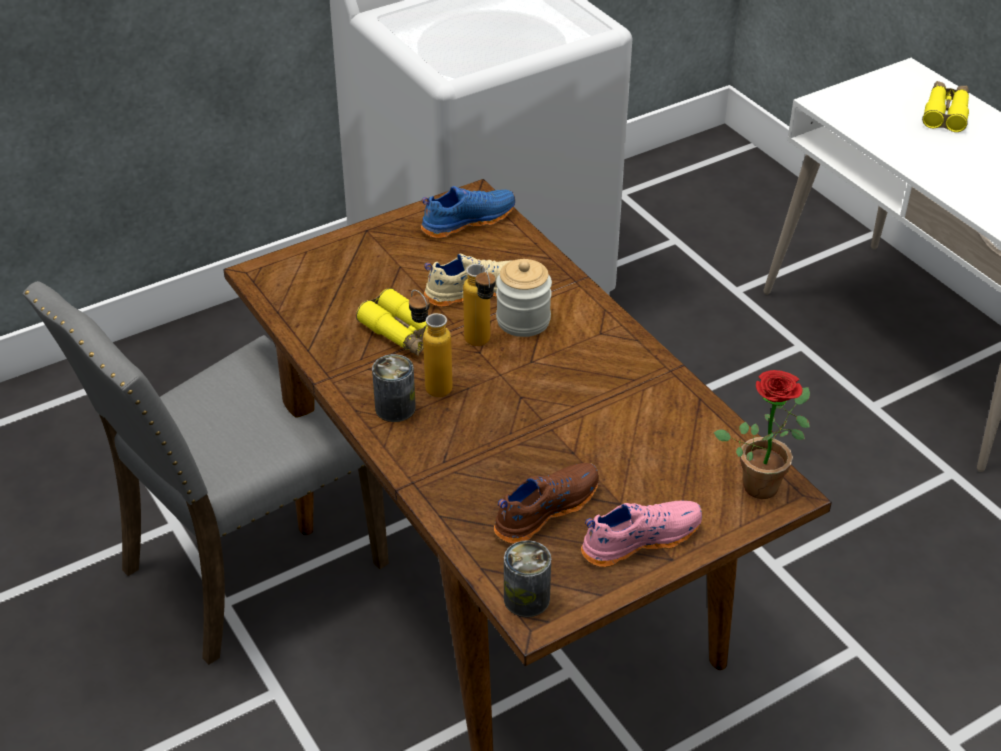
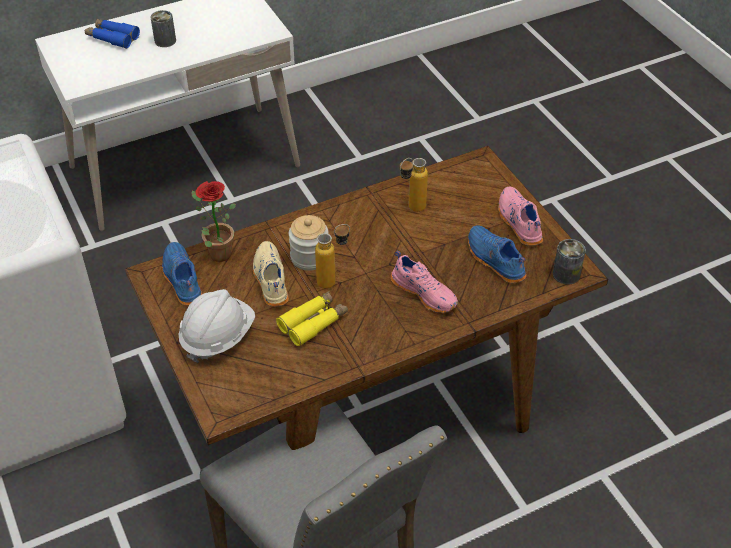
camera: 85 degrees left, 5 degrees up
can [372,354,416,422] -> can moved to [151,10,176,47]
bottle [409,290,453,397] -> bottle moved to [400,158,428,212]
brown shoe [494,463,599,544] -> blue shoe [468,225,526,283]
potted plant [713,370,810,499] -> potted plant moved to [192,181,236,262]
yellow binoculars [922,81,969,132] -> blue binoculars [85,19,140,49]
none -> white hard hat [179,289,255,363]
none -> pink shoe [391,251,458,313]

